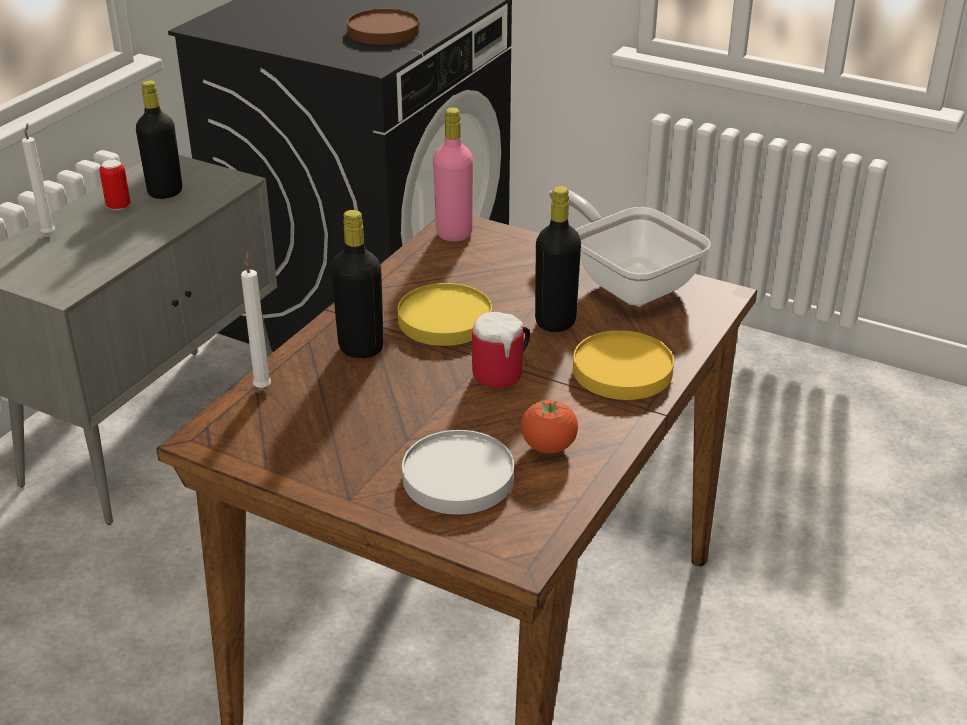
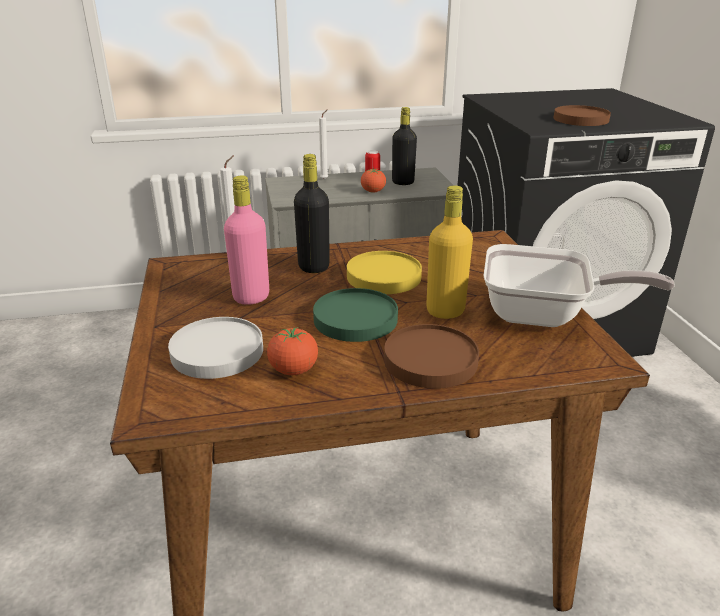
camera: 50 degrees right, 5 degrees down
pink bottle [433,107,473,242] -> pink bottle moved to [224,176,269,305]
mug [472,312,530,388] -> green plate [313,288,398,342]
black bottle [535,186,581,332] -> yellow bottle [426,186,473,319]
frying pan [549,190,711,306] -> frying pan turned 90 degrees clockwise [483,244,675,327]
yellow plate [573,330,674,400] -> brown plate [384,324,479,389]
none -> tomato [361,168,386,192]

